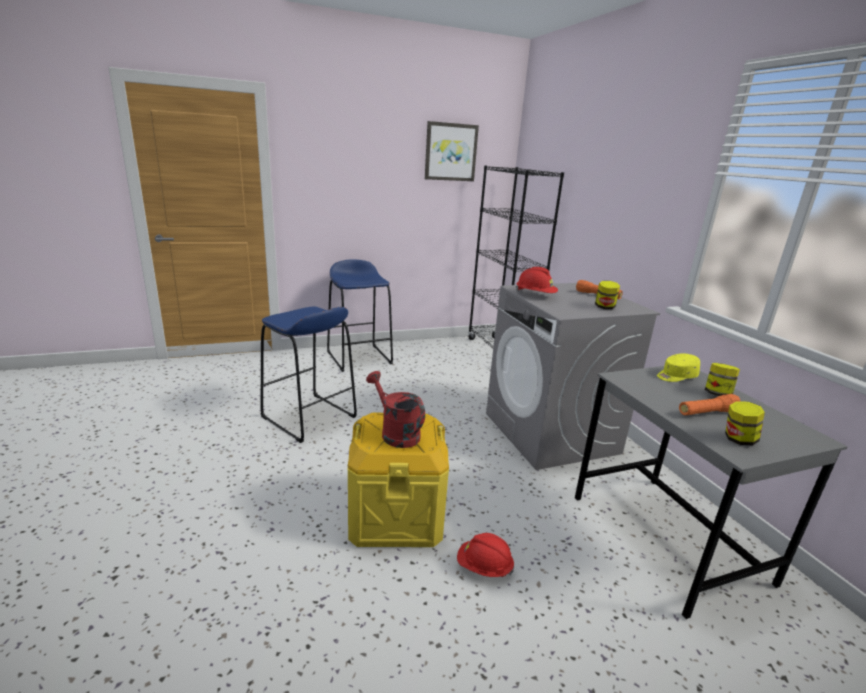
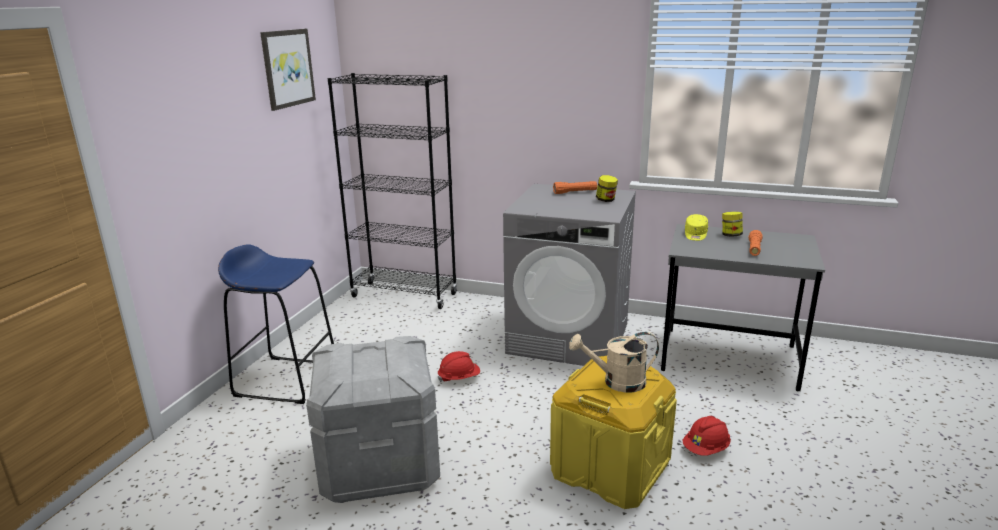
camera: 50 degrees left, 0 degrees up
blue stool [260,306,357,443] -> grey storage box [306,336,440,503]
red watering can [366,371,425,448] -> beige watering can [569,332,659,393]
red hard hat [516,267,558,293] -> red hard hat moved to [437,351,480,382]
jar [725,401,765,446] -> none

